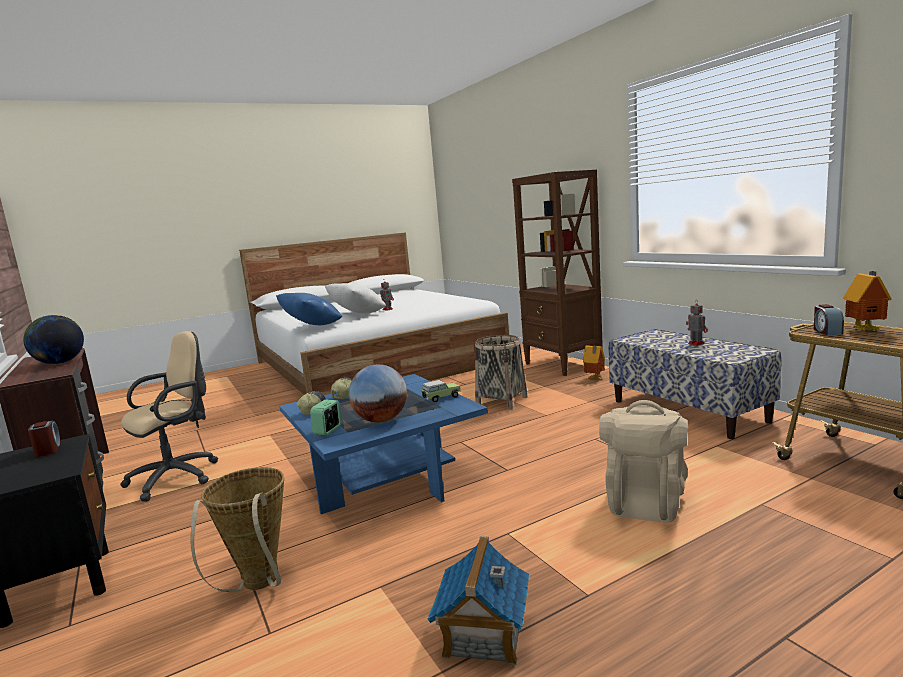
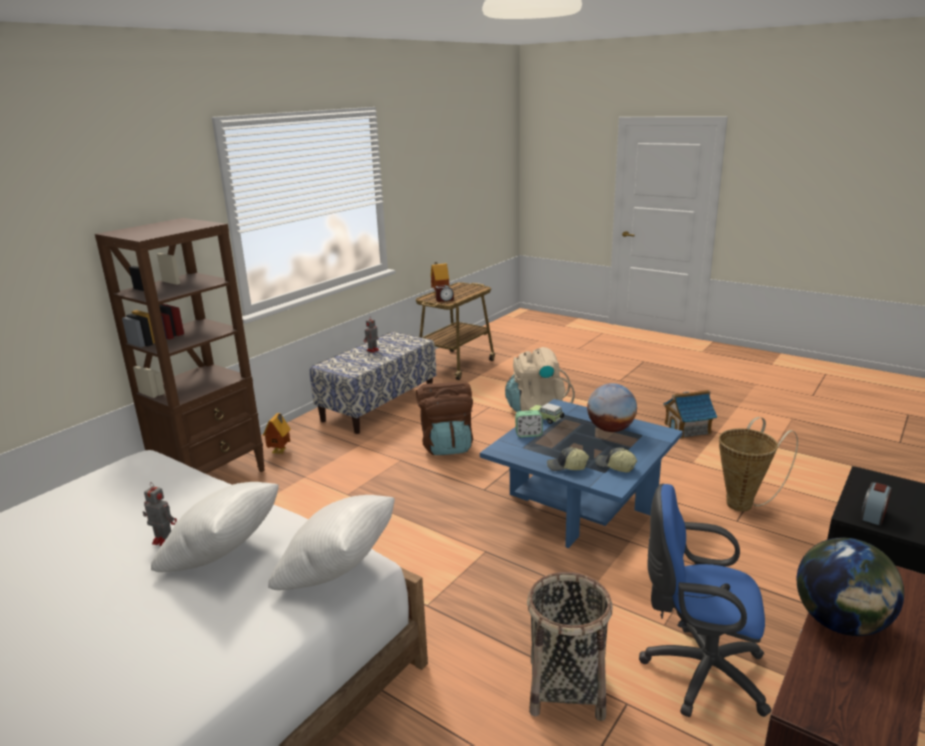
camera: 115 degrees left, 10 degrees up
beige office chair [120,331,218,502] -> blue office chair [639,484,772,717]
blue pillow [276,293,342,325] -> white pillow [268,495,395,590]
alarm clock [310,400,342,436] -> alarm clock moved to [515,410,543,437]
basket [475,335,527,409] -> basket moved to [527,572,613,721]
none -> brown backpack [416,382,473,455]

